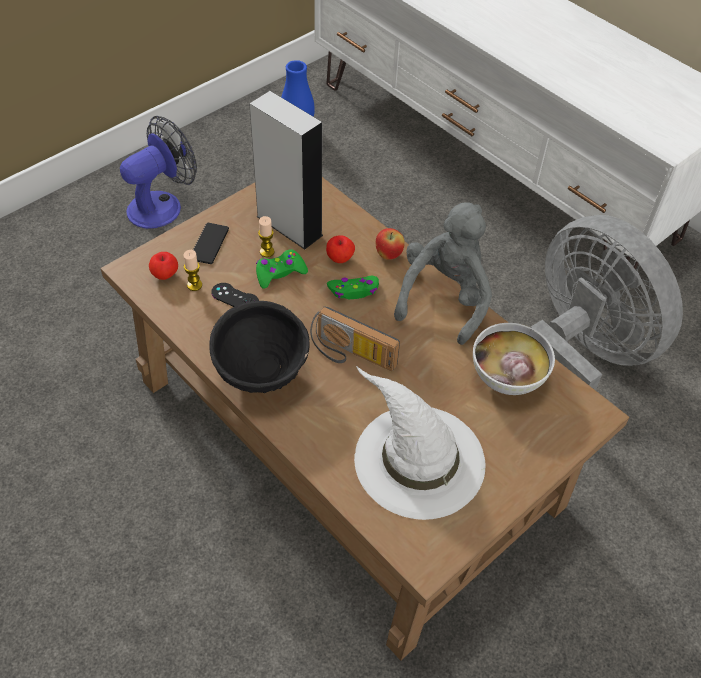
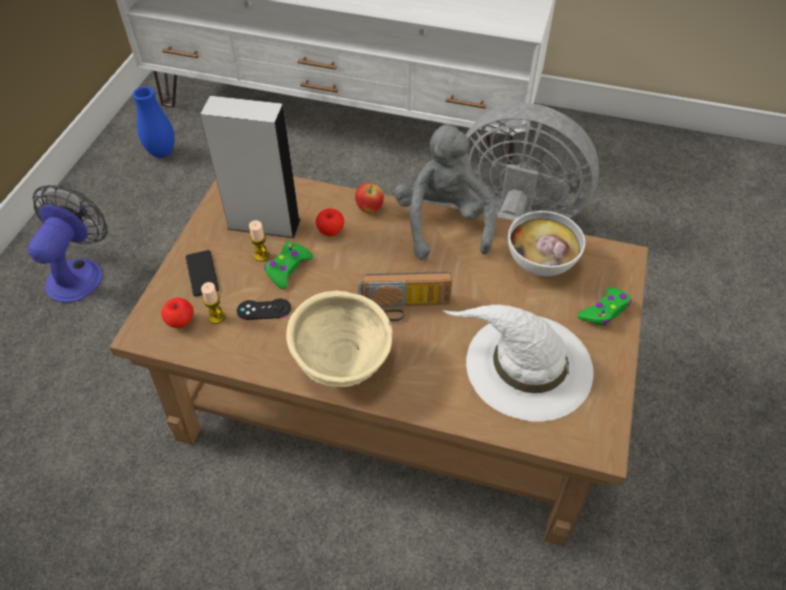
camera: 30 degrees left, 0 degrees up
black bowl [209,301,309,393] -> beige bowl [286,291,393,388]
green game controller [327,276,379,299] -> green game controller moved to [578,288,631,326]

